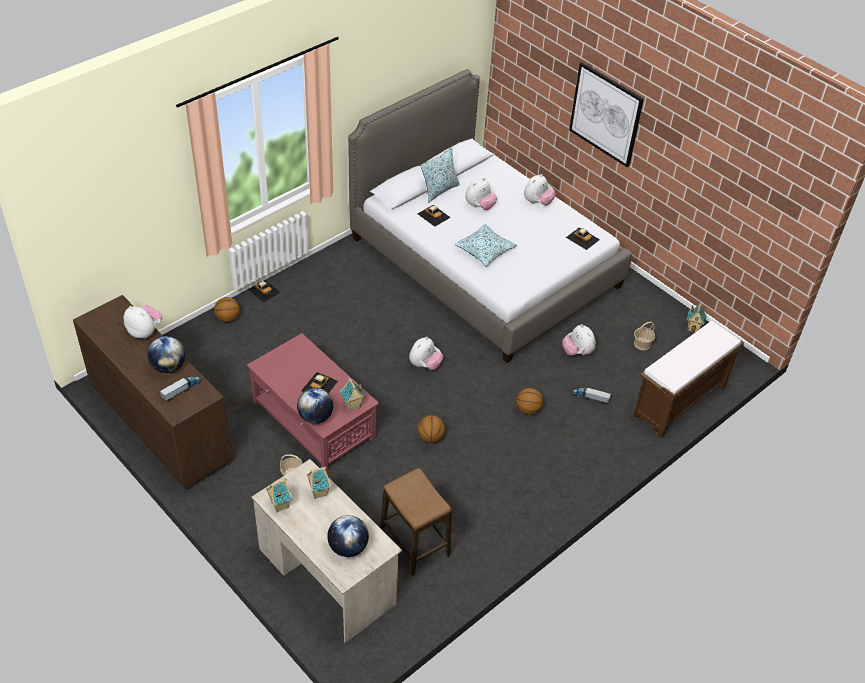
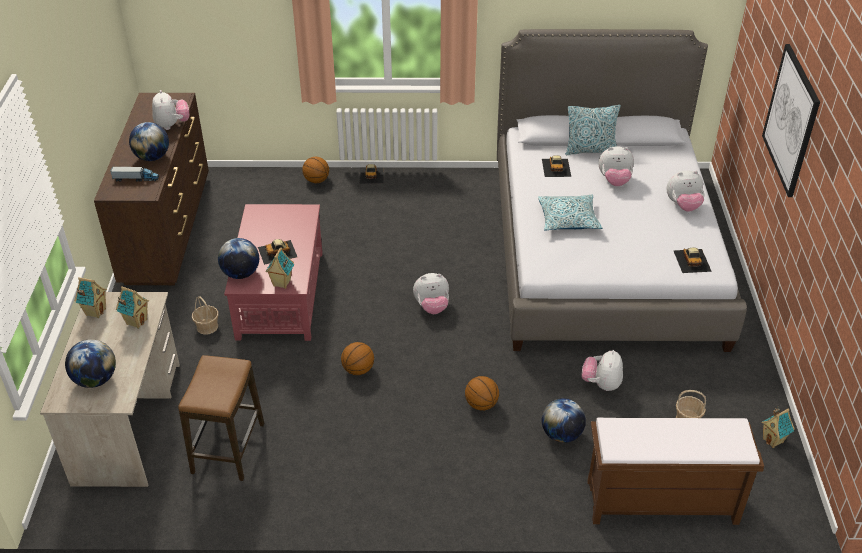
camera: 45 degrees right, 5 degrees down
toy truck [572,387,611,404] -> globe [542,398,586,443]

